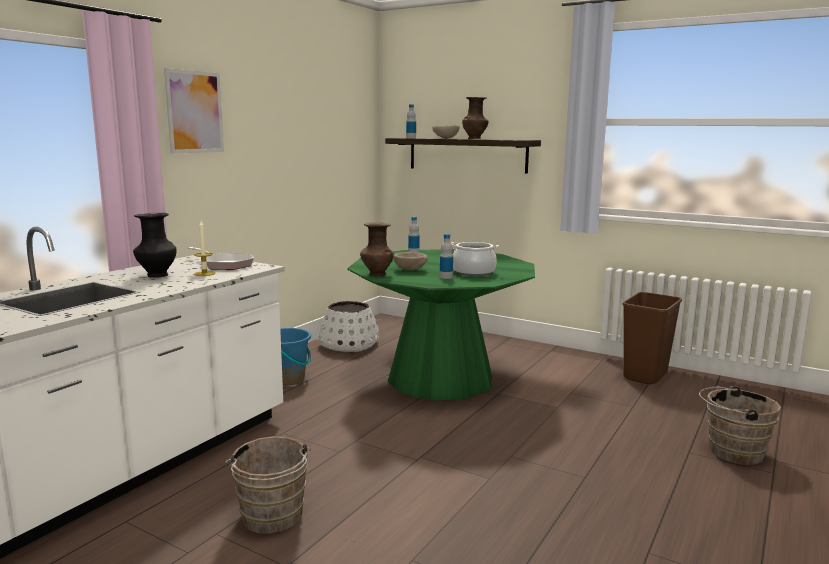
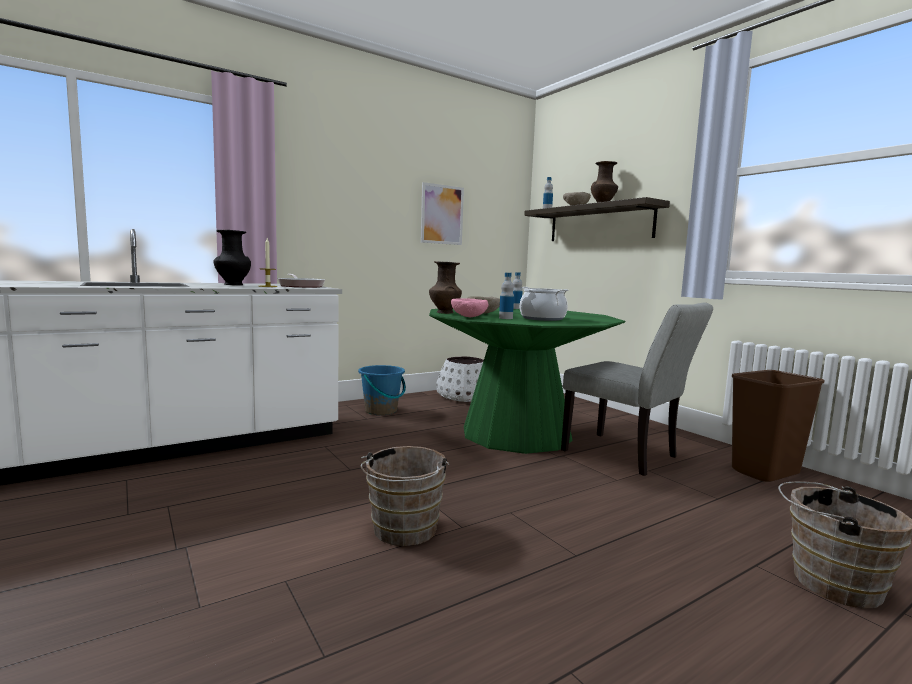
camera: 25 degrees right, 5 degrees down
picture [164,68,224,153] -> picture moved to [421,182,464,245]
brown bucket [225,436,311,534] -> brown bucket moved to [361,446,449,546]
none -> pink bowl [451,298,489,317]
none -> grey chair [561,303,713,476]

